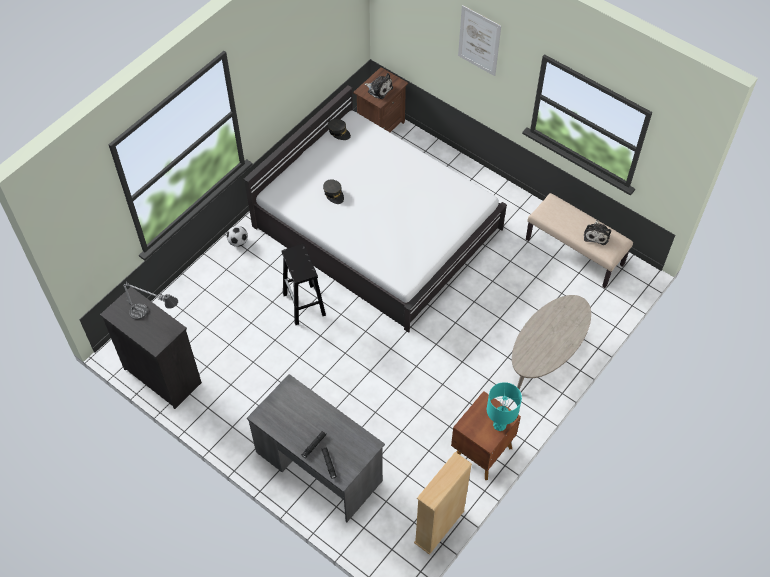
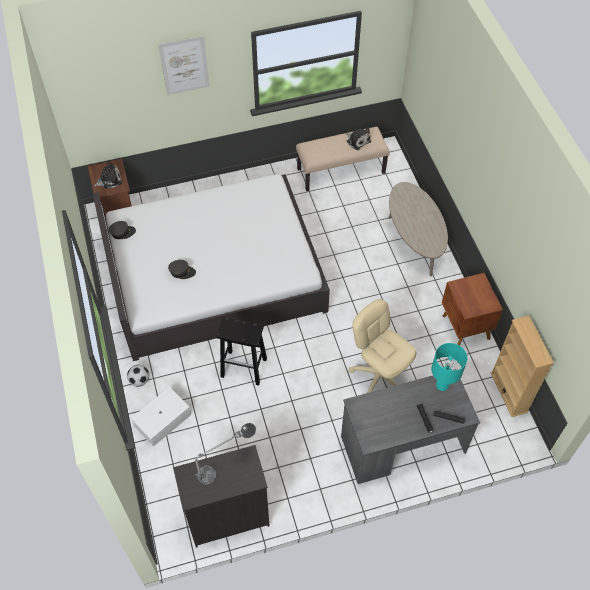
camera: 55 degrees left, 0 degrees up
turquoise table lamp [487,382,522,431] -> turquoise table lamp moved to [431,343,467,391]
none -> white storage box [131,387,191,447]
none -> beige office chair [349,299,416,393]

